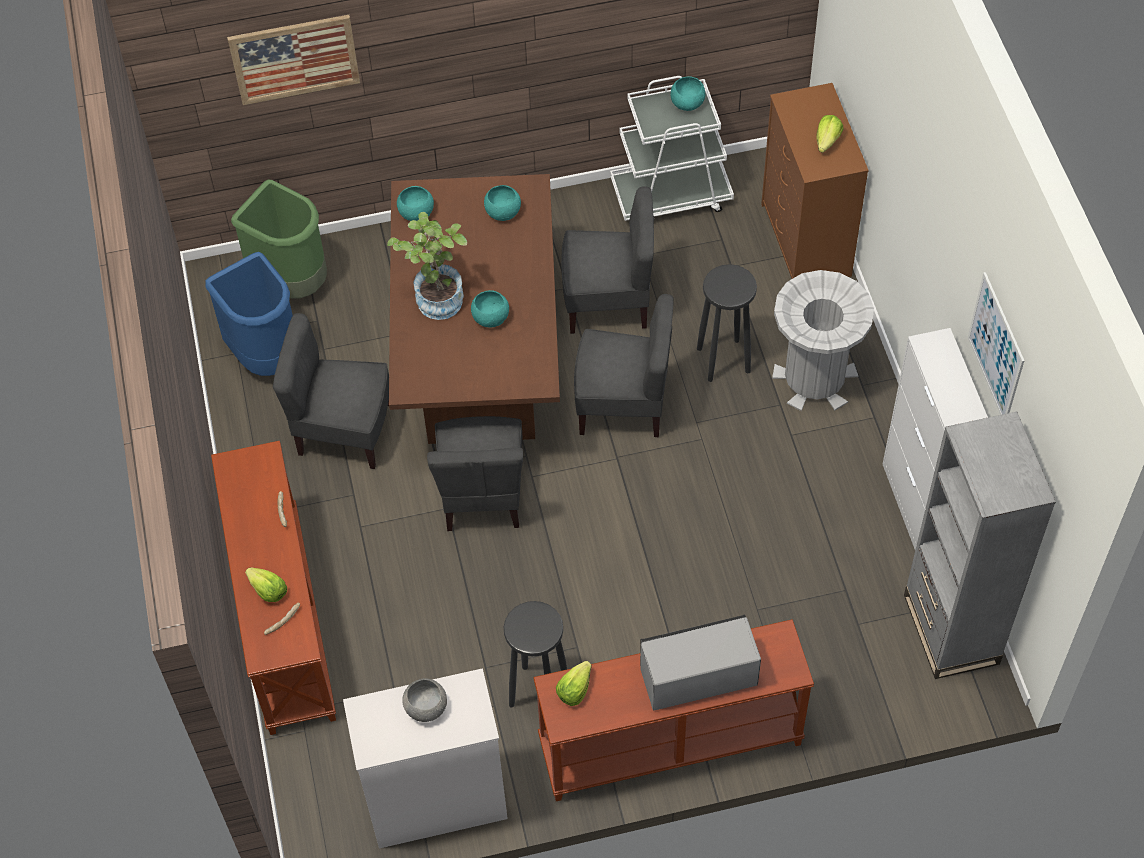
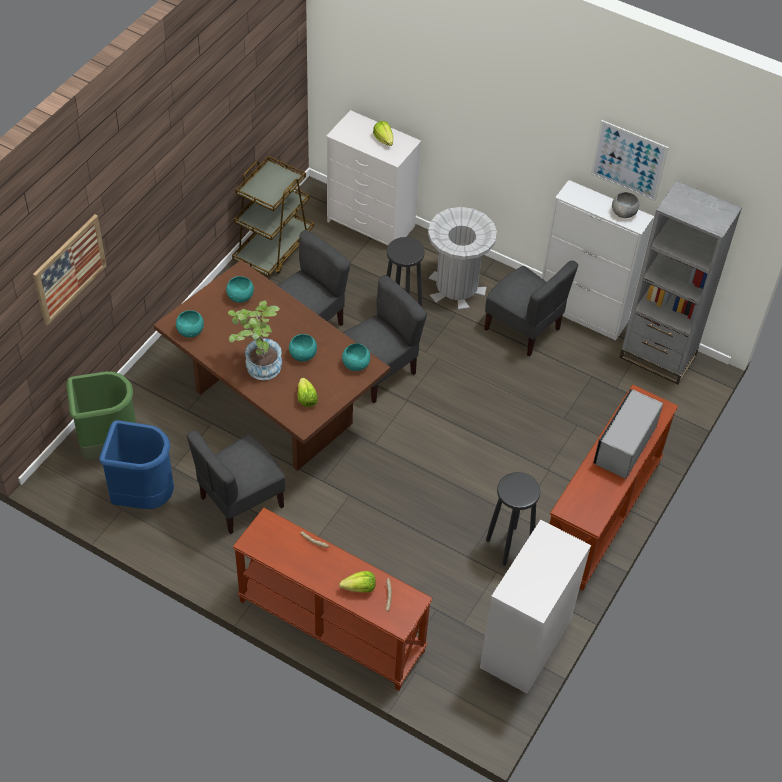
camera: 50 degrees left, 5 degrees down
grey bowl [402,678,447,722] -> grey bowl moved to [612,192,639,218]
grey chair [427,416,523,531] -> grey chair moved to [484,261,578,357]
lettuce [556,661,592,706] -> lettuce moved to [298,378,318,407]
white cart [610,76,734,221] -> brown cart [232,156,314,276]
turquoise bowl [671,77,705,111] -> turquoise bowl moved to [342,343,370,371]
brown dresser [761,83,869,279] -> white dresser [326,110,421,245]

